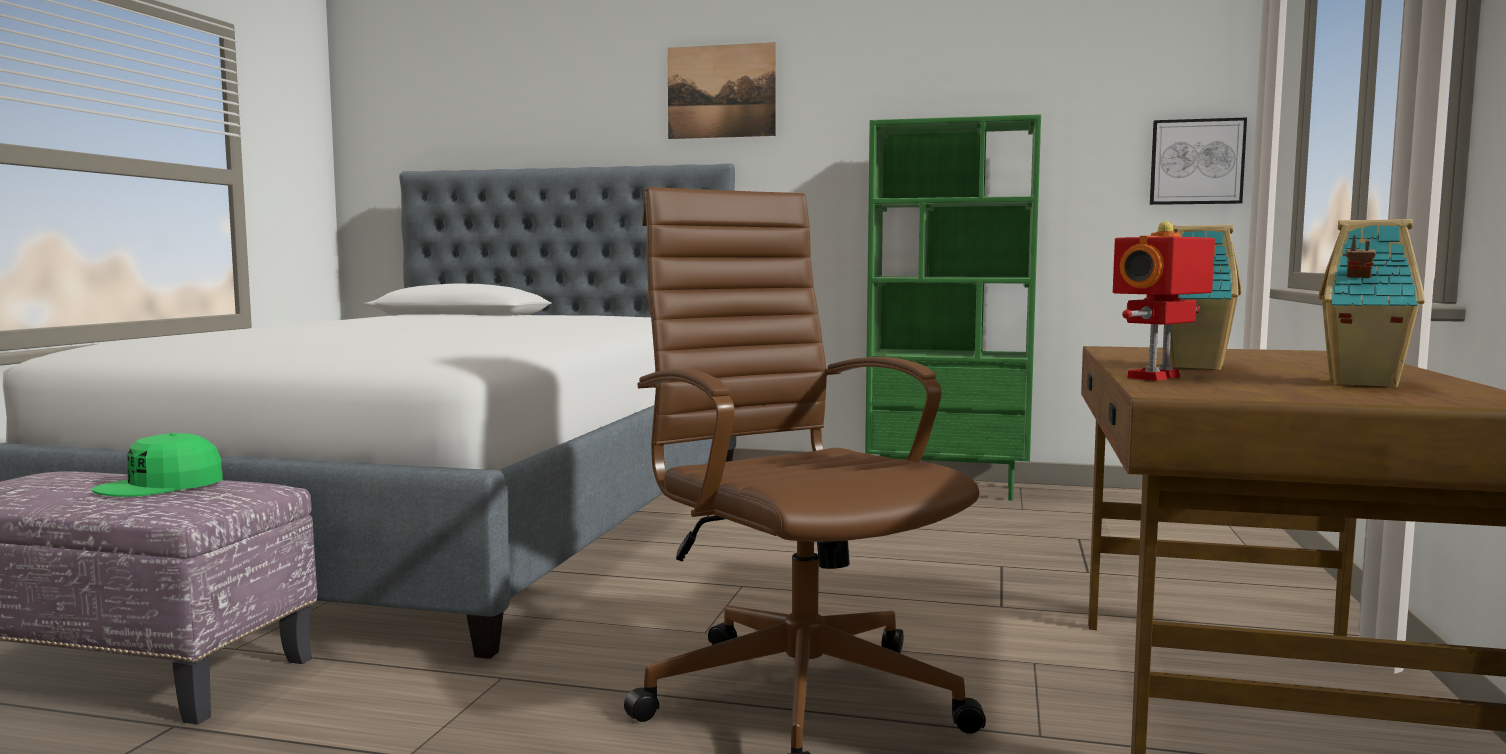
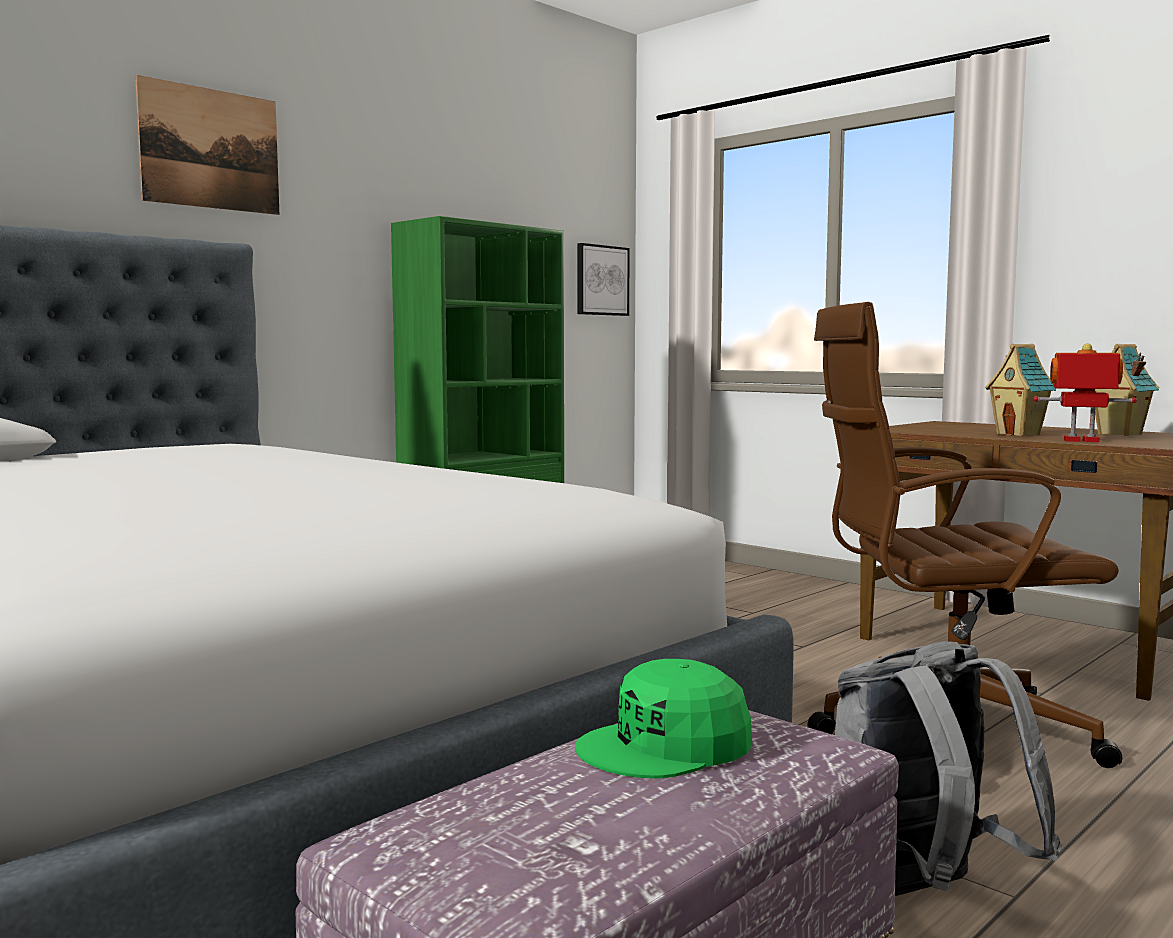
camera: 60 degrees left, 0 degrees up
green cap [92,433,223,497] -> green cap turned 75 degrees clockwise [575,659,752,778]
toy robot [1113,221,1215,381] -> toy robot turned 120 degrees clockwise [1034,343,1137,442]
none -> grey backpack [835,641,1062,896]

